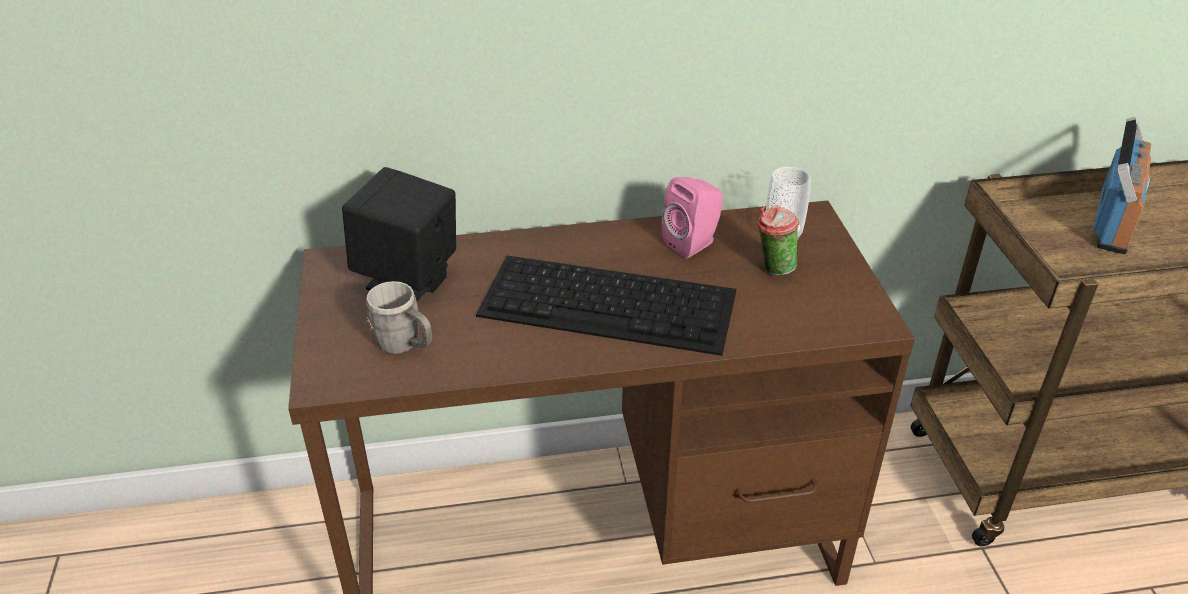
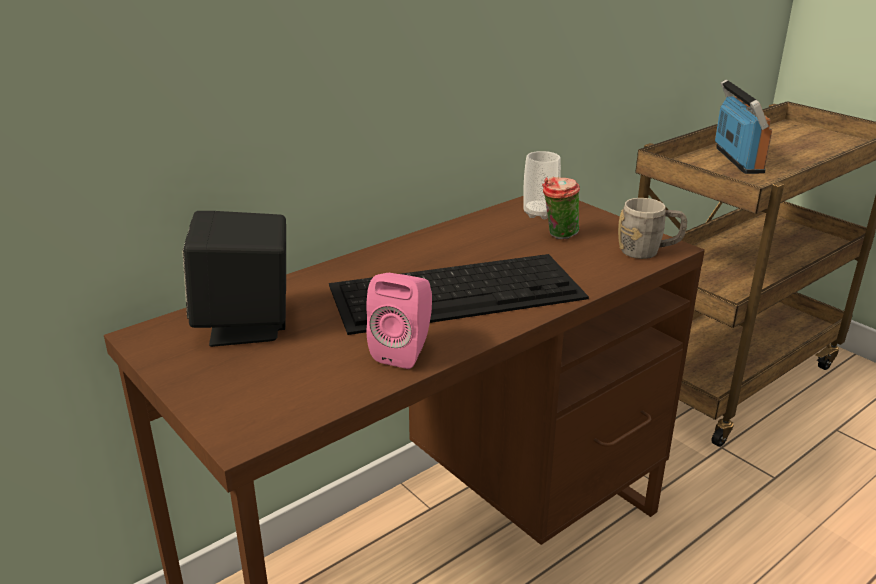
camera: 30 degrees left, 10 degrees down
grey mug [366,281,432,354] -> grey mug moved to [618,198,687,259]
pink speaker [662,177,723,258] -> pink speaker moved to [366,273,432,369]

